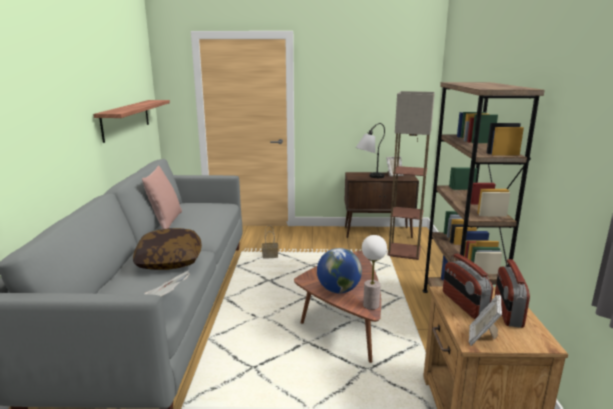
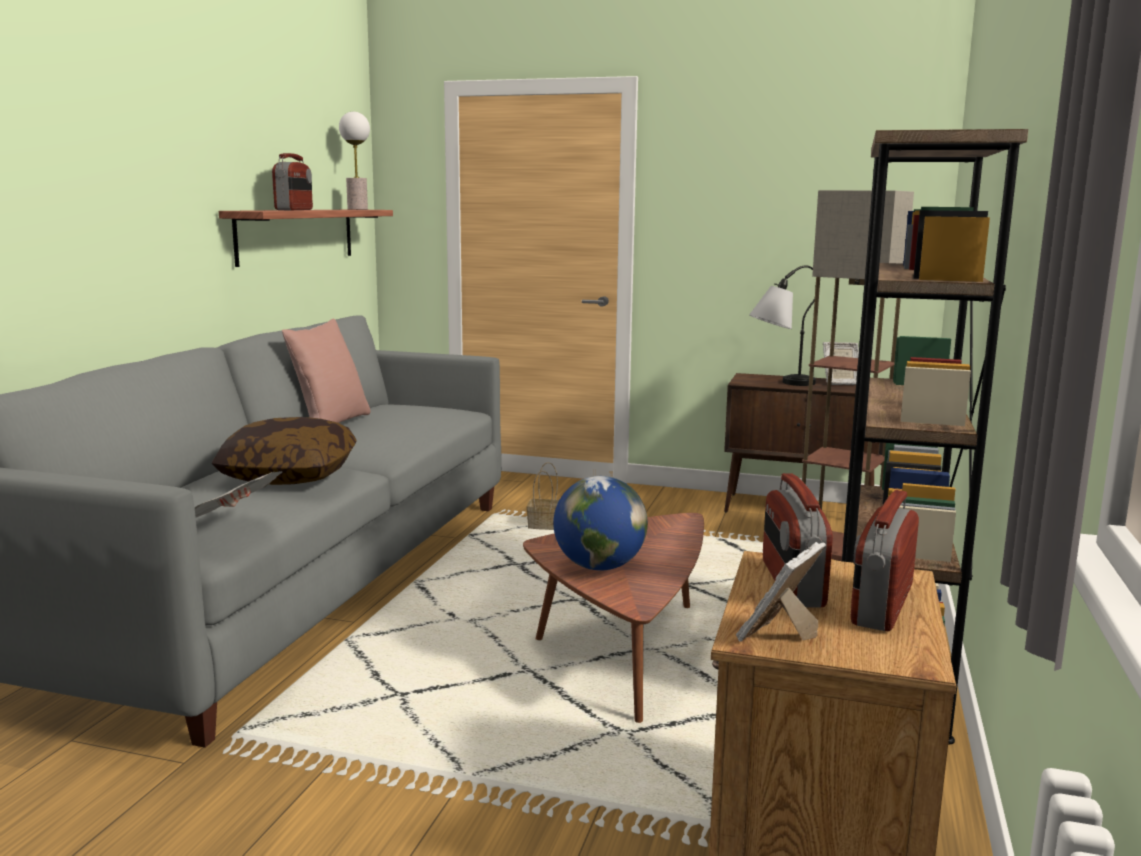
camera: 15 degrees right, 5 degrees down
table lamp [362,235,387,310] -> table lamp moved to [339,112,370,210]
none -> radio [272,153,313,210]

